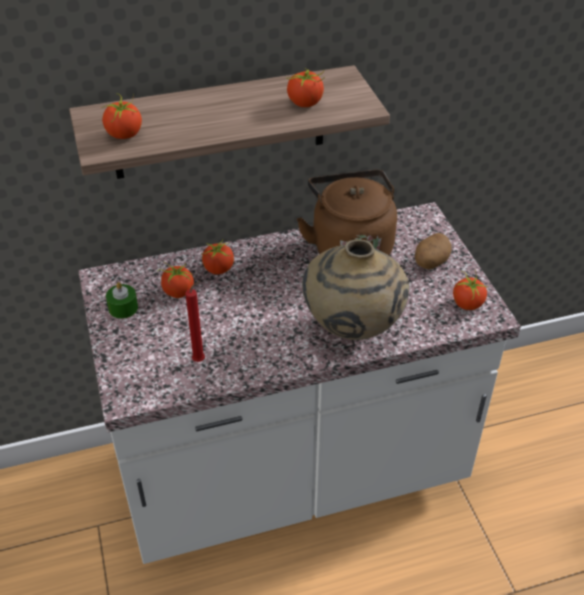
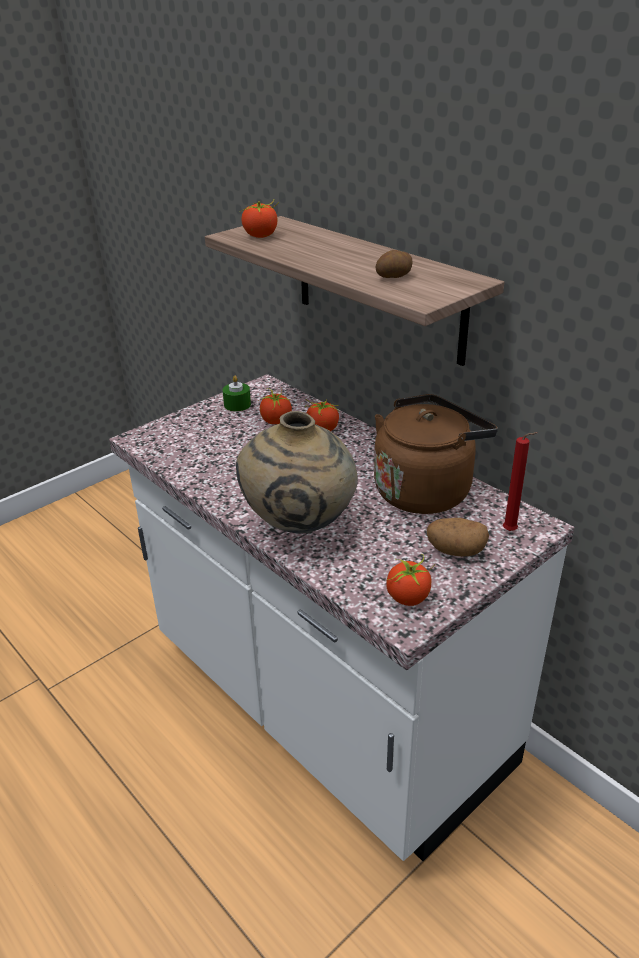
camera: 65 degrees right, 10 degrees down
red candle [185,280,205,362] -> red candle moved to [503,432,538,531]
tomato [287,69,325,107] -> potato [376,250,413,278]

